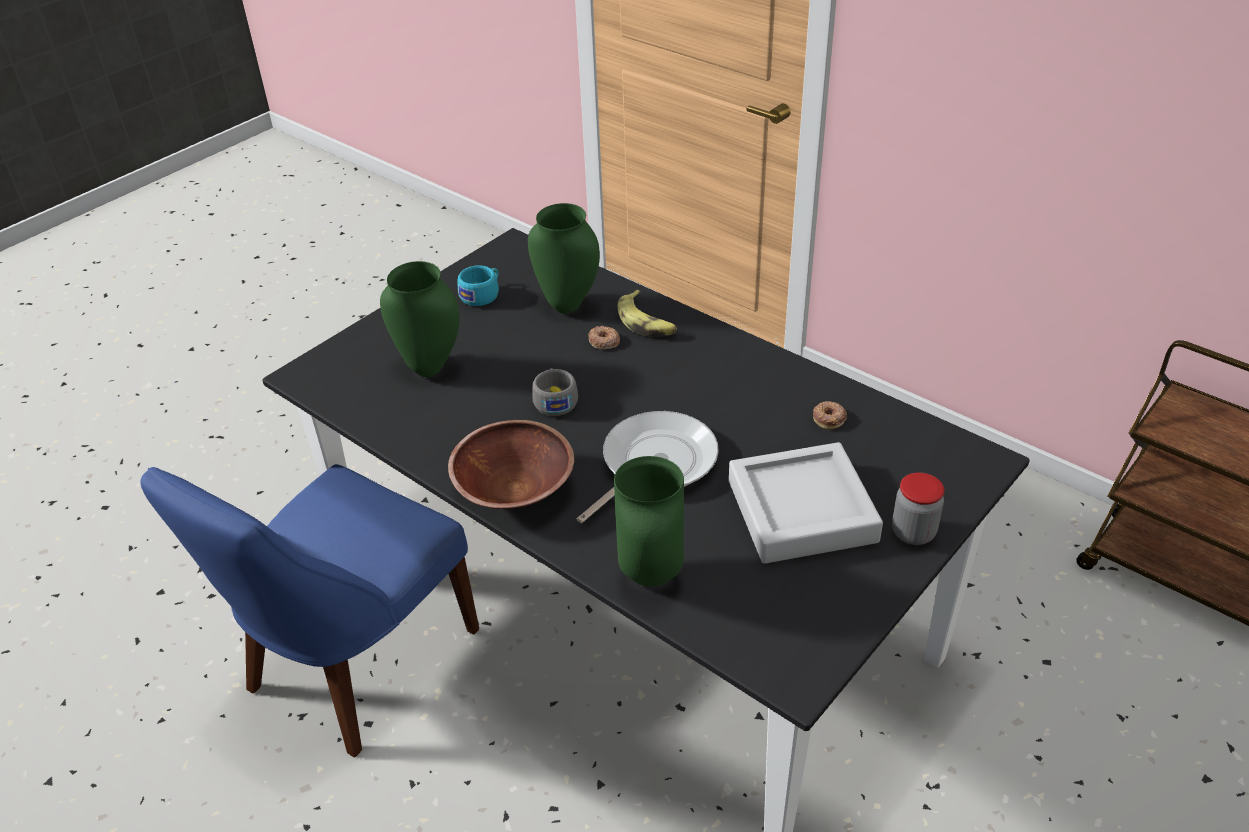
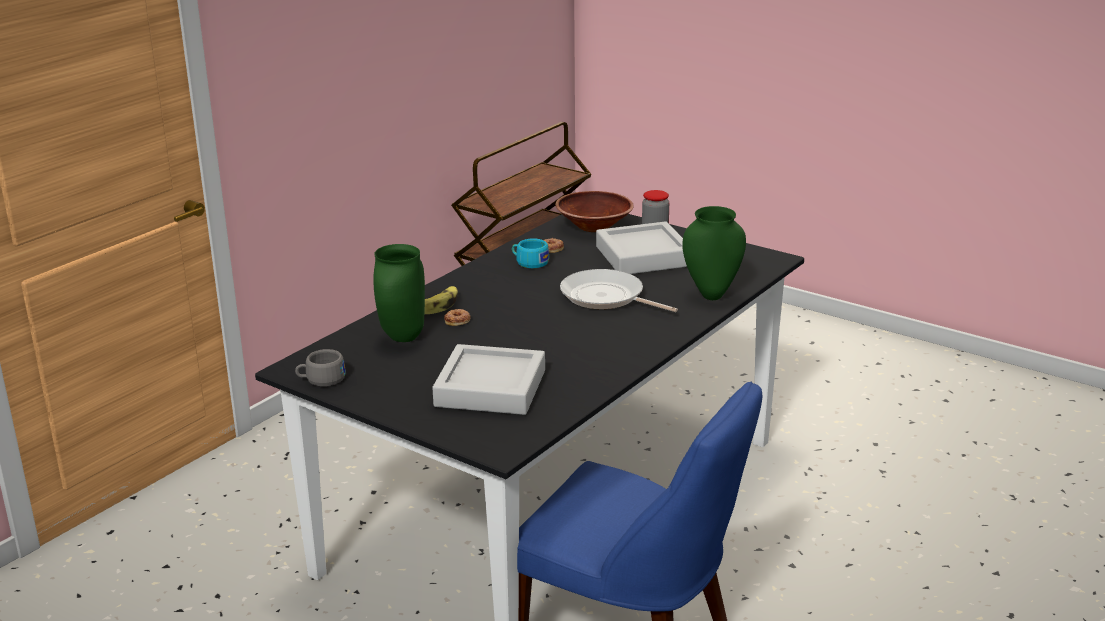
camera: 95 degrees left, 15 degrees down
green vase [380,261,459,377] -> grey tray [432,344,545,415]
brown bowl [448,420,574,509] -> brown bowl moved to [555,191,634,232]
turquoise cup [458,265,499,306] -> turquoise cup moved to [512,238,549,268]
grey cup [532,368,578,416] -> grey cup moved to [295,349,346,386]

